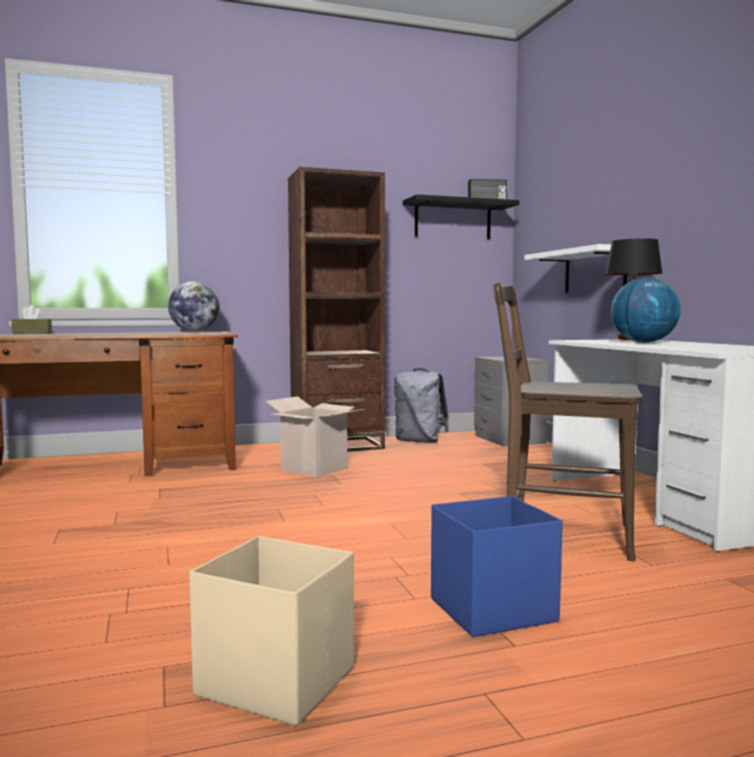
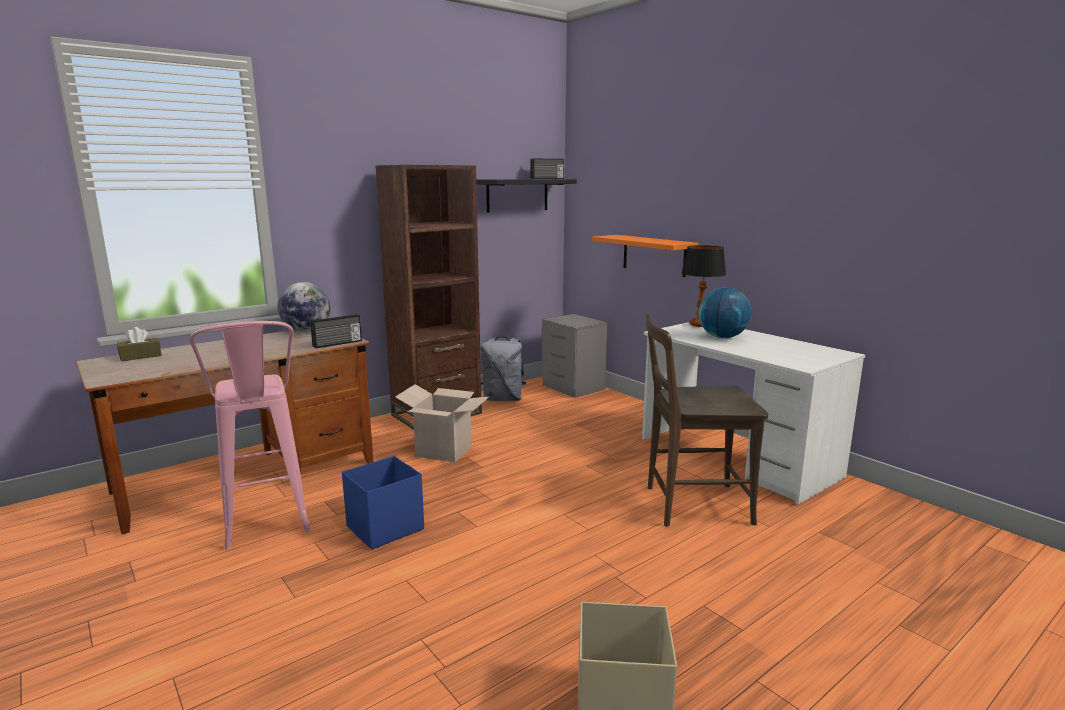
camera: 20 degrees left, 10 degrees up
blue storage box [431,496,563,637] -> blue storage box moved to [342,456,424,550]
white shelf [524,244,627,293] -> orange shelf [592,235,698,277]
none -> pink stool [190,321,311,550]
none -> radio [310,314,362,348]

